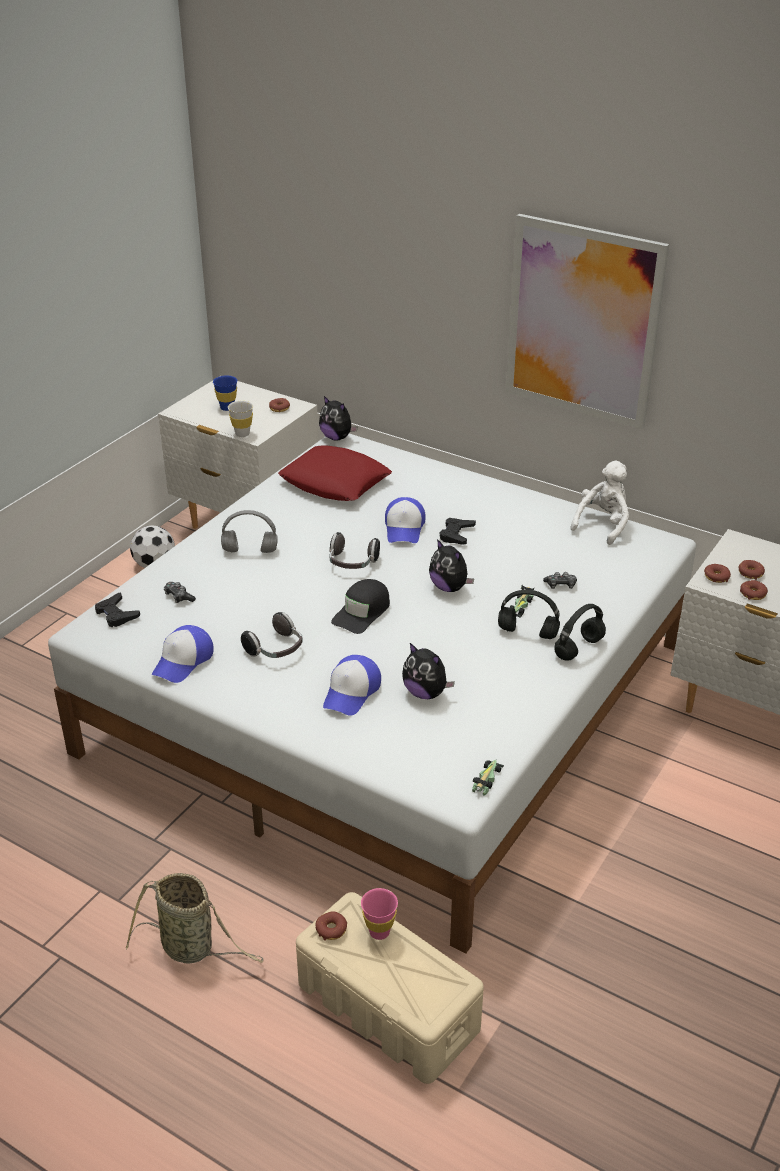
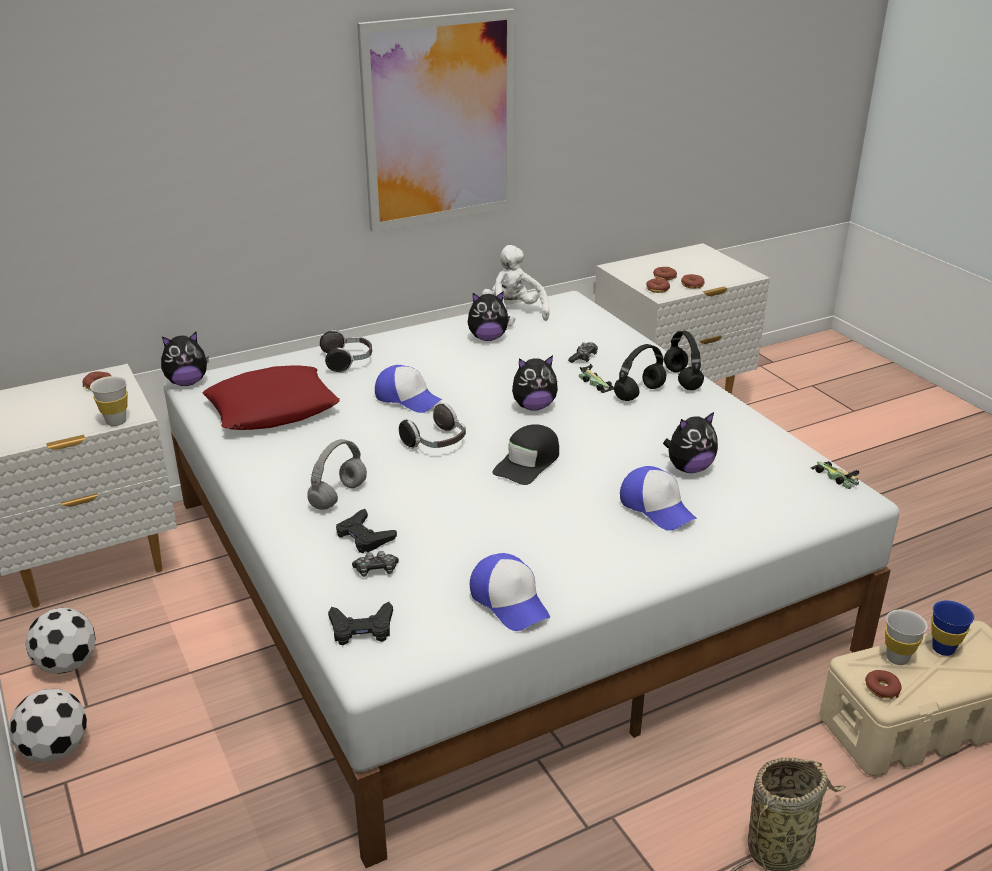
camera: 60 degrees left, 5 degrees down
blue cup [213,375,237,411] -> blue cup moved to [931,601,974,656]
headphones [241,612,303,658] -> headphones moved to [320,330,372,373]
black cap [331,579,390,634] -> black cap turned 60 degrees clockwise [493,425,559,485]
pink cup [361,888,398,940] -> white cup [885,609,928,665]
black game controller [440,518,476,545] -> black game controller moved to [336,509,397,553]
none -> football [9,689,87,762]
none -> plush toy [468,292,510,341]

